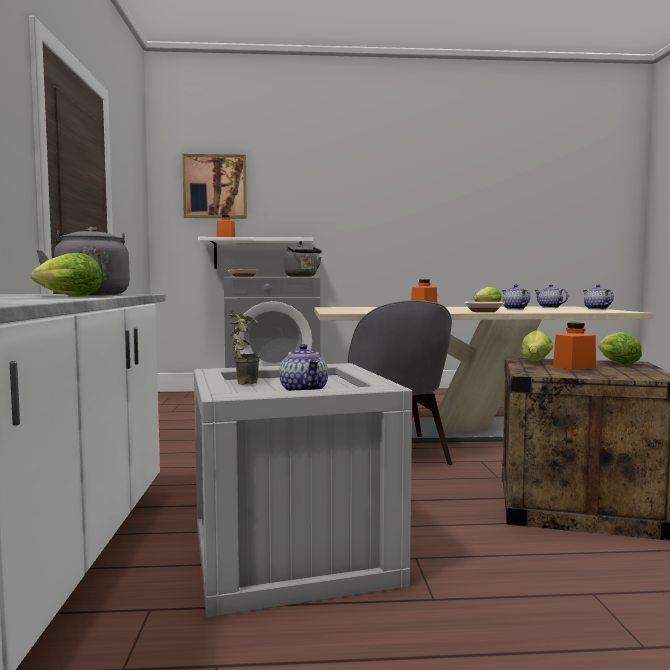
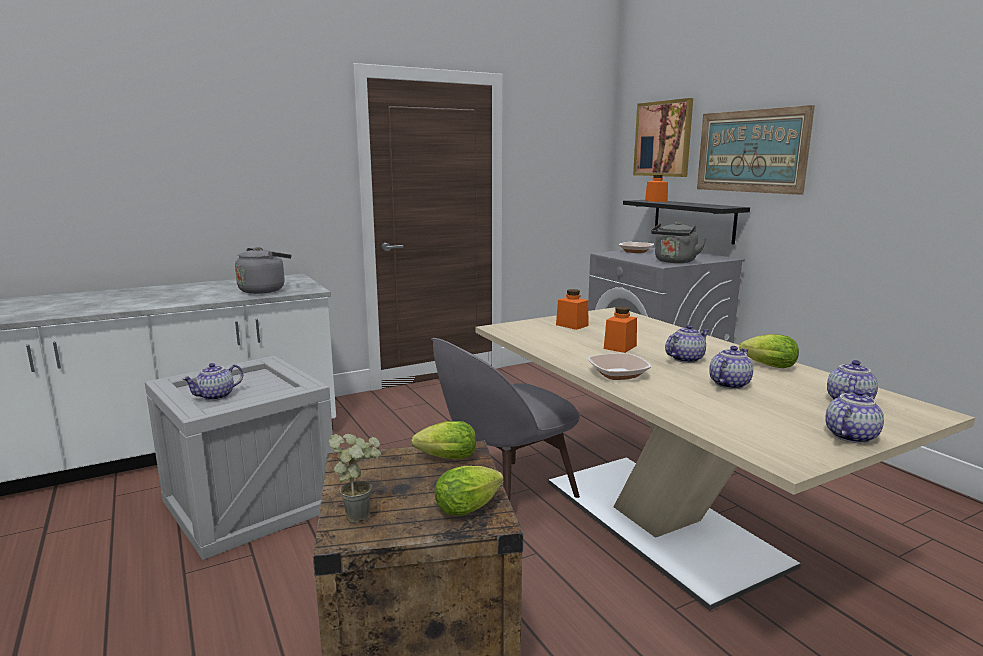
camera: 65 degrees right, 10 degrees up
lettuce [31,253,102,297] -> none
white shelf [198,237,313,268] -> black shelf [623,200,750,245]
potted plant [228,310,260,385] -> potted plant moved to [328,434,381,523]
orange jar [553,323,596,370] -> orange jar moved to [556,289,588,330]
none -> teapot [665,325,709,363]
none -> picture [697,105,815,195]

